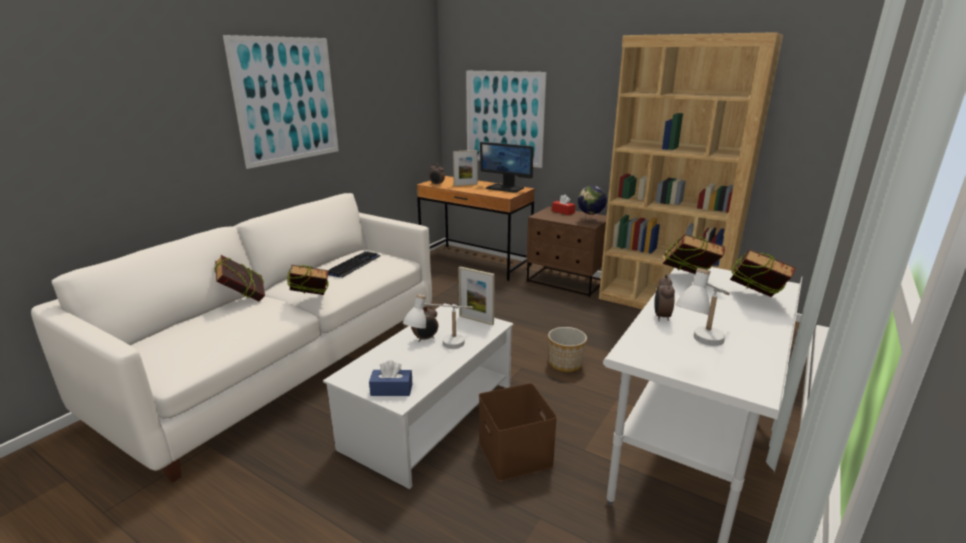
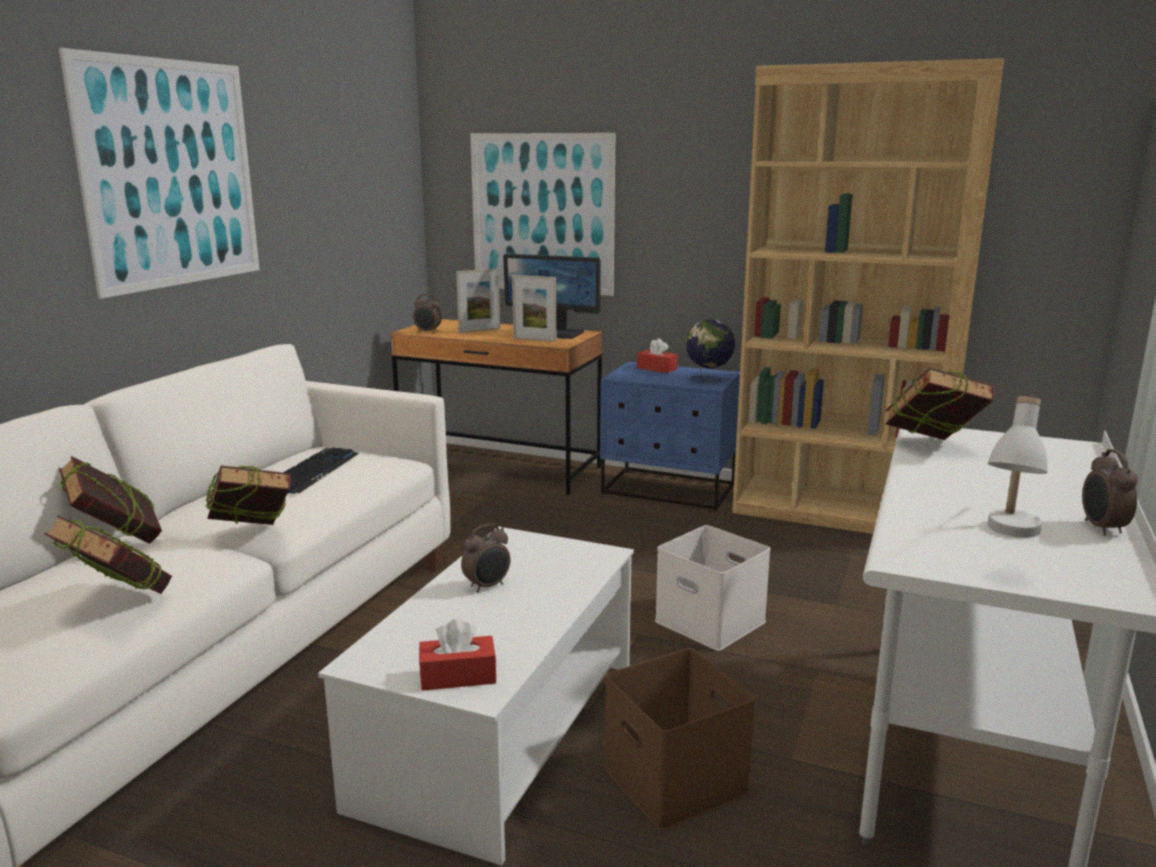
camera: 10 degrees left, 5 degrees down
blue tissue box [369,360,412,396] -> red tissue box [419,619,496,691]
white table lamp [403,294,473,349] -> none
picture frame [458,266,495,325] -> picture frame moved to [512,275,557,342]
brown nightstand [527,207,607,297] -> blue nightstand [600,362,740,511]
planter [548,327,587,372] -> white storage box [655,525,771,651]
alarm clock [654,274,675,321] -> alarm clock moved to [1082,449,1138,536]
book [730,249,796,297] -> book moved to [44,515,172,594]

